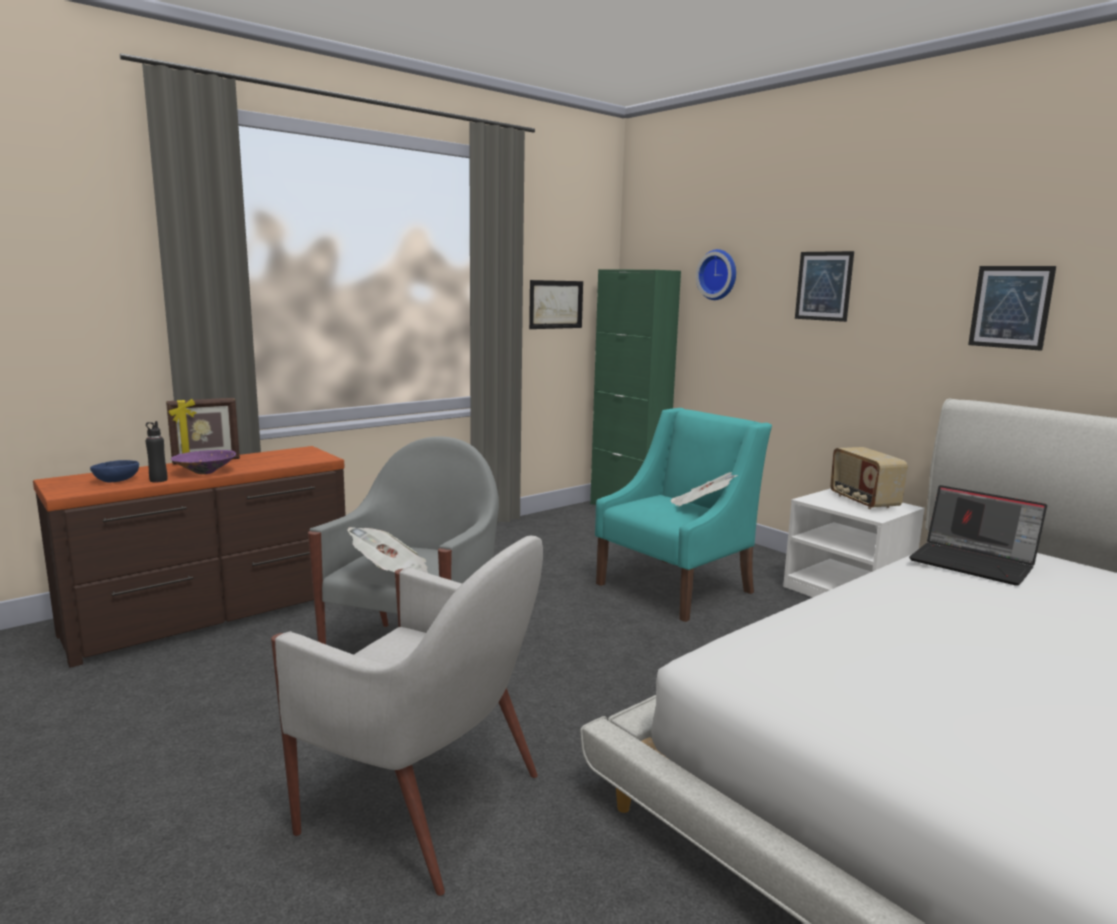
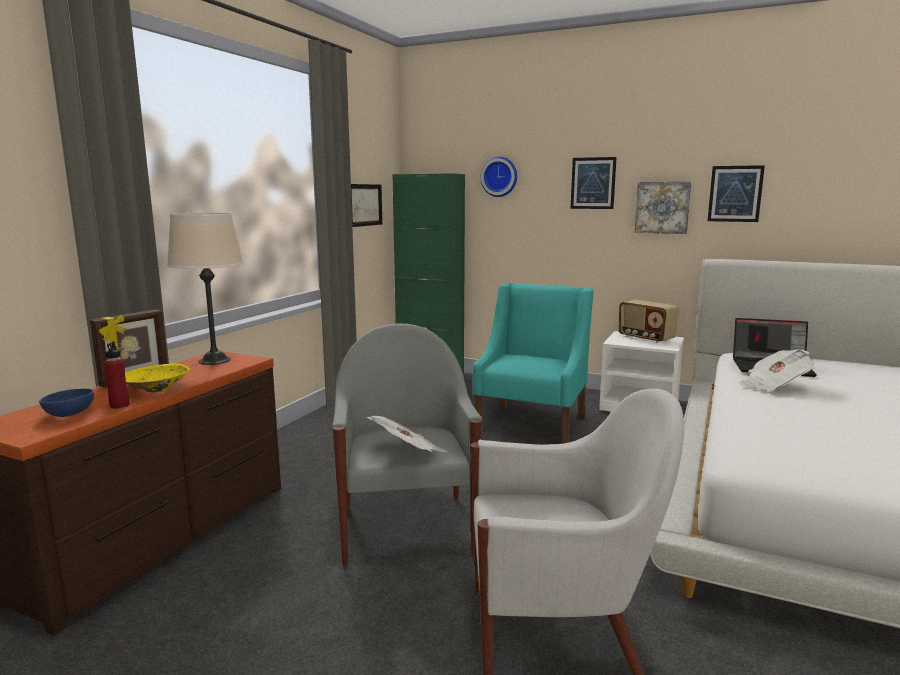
camera: 25 degrees left, 0 degrees up
black bottle [146,421,168,482] -> red bottle [104,341,129,409]
purple bowl [171,450,236,474] -> yellow bowl [125,364,190,393]
newspaper [670,472,738,507] -> newspaper moved to [740,349,814,391]
none -> beige table lamp [167,213,243,365]
none -> picture [635,182,691,234]

